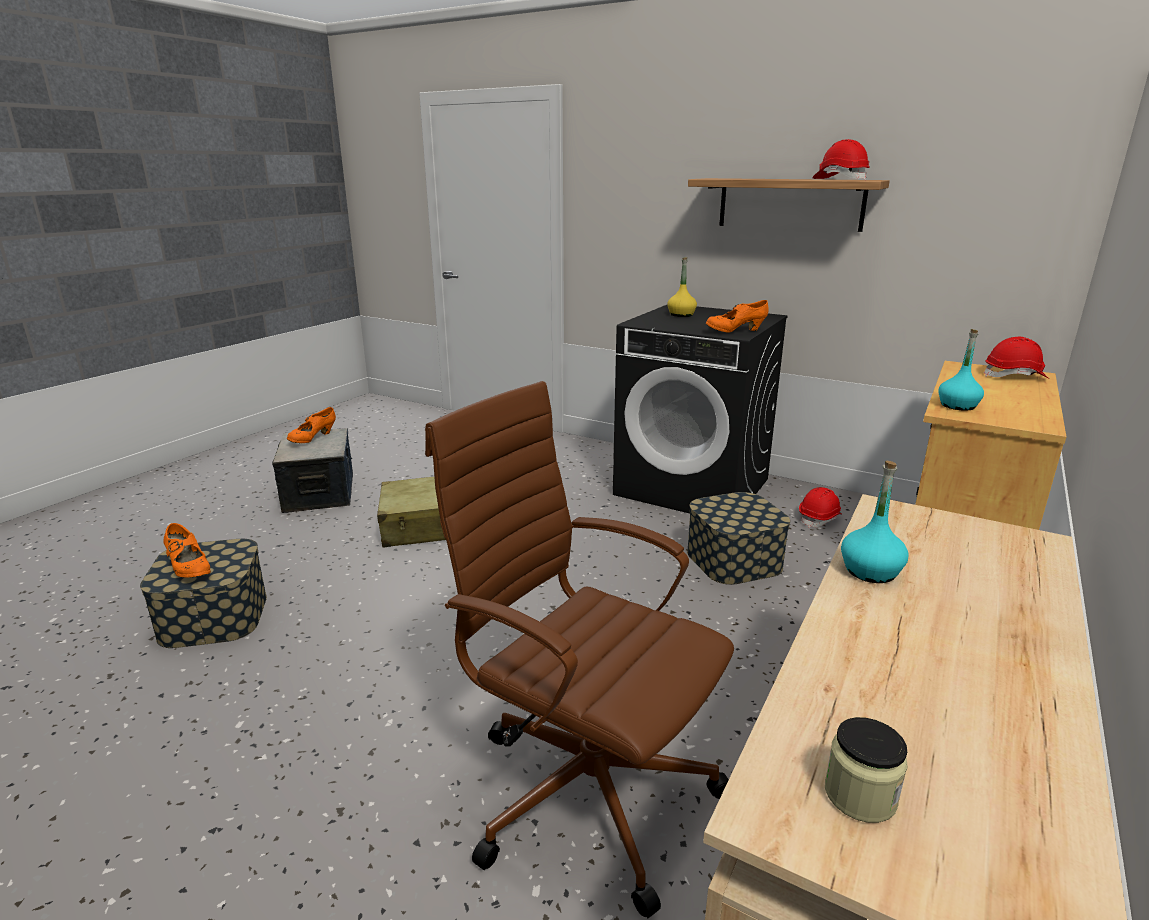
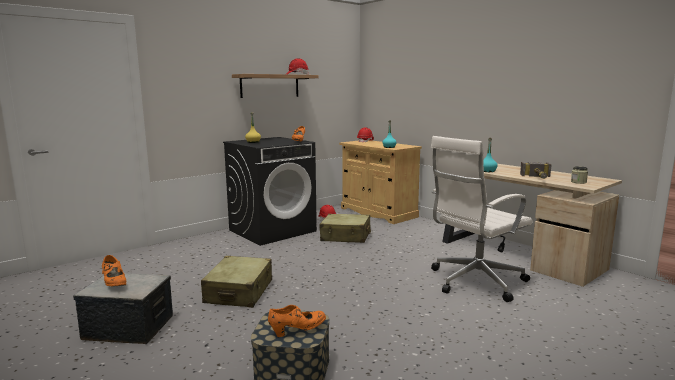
camera: 70 degrees left, 10 degrees down
brown office chair [425,381,734,919] -> white office chair [431,136,533,302]
storage box [687,492,790,585] -> beige suitcase [319,214,371,243]
none -> hammer [520,162,552,179]

